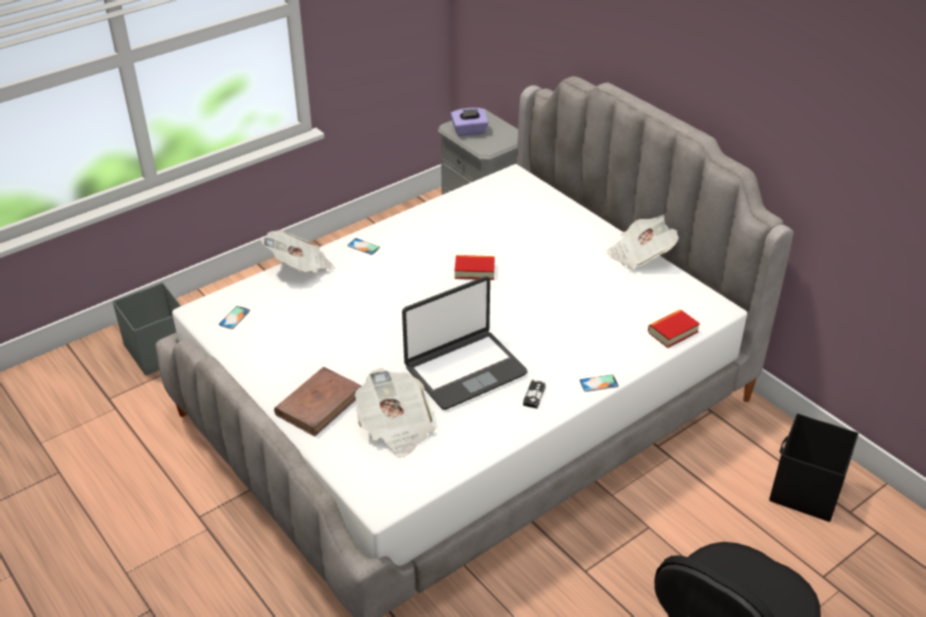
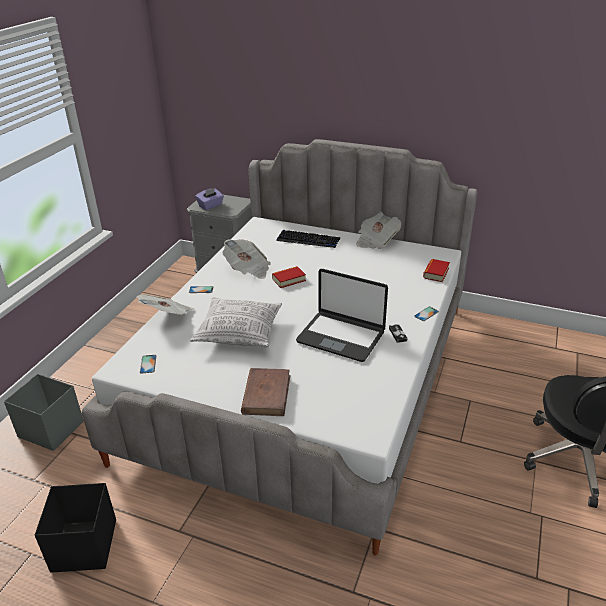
camera: 30 degrees left, 5 degrees down
newspaper [355,368,435,458] -> newspaper moved to [222,239,271,279]
laptop [402,276,528,410] -> laptop turned 90 degrees clockwise [296,269,388,362]
black storage box [769,413,859,522] -> black storage box moved to [35,483,116,573]
none -> pillow [190,297,282,348]
none -> keyboard [276,230,340,248]

